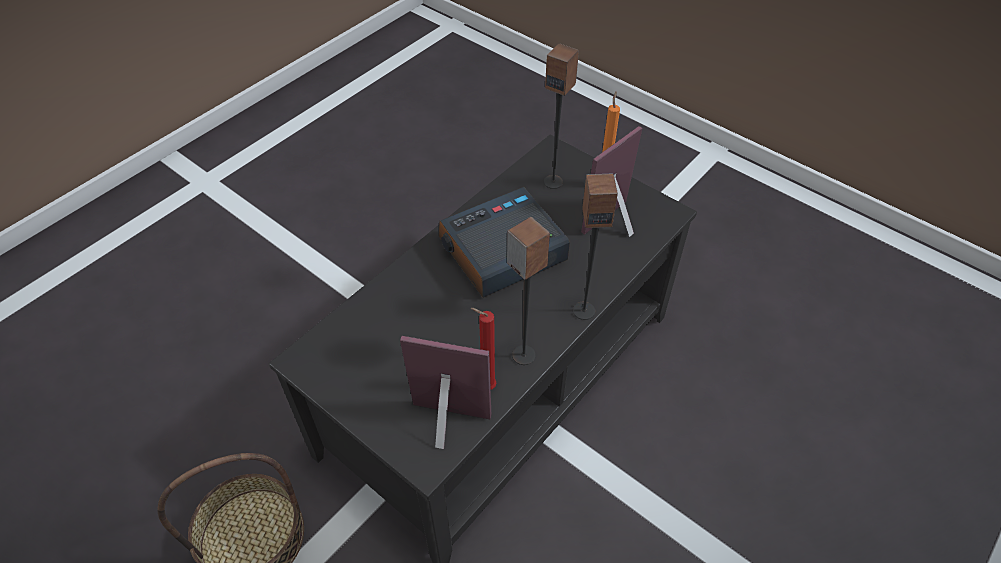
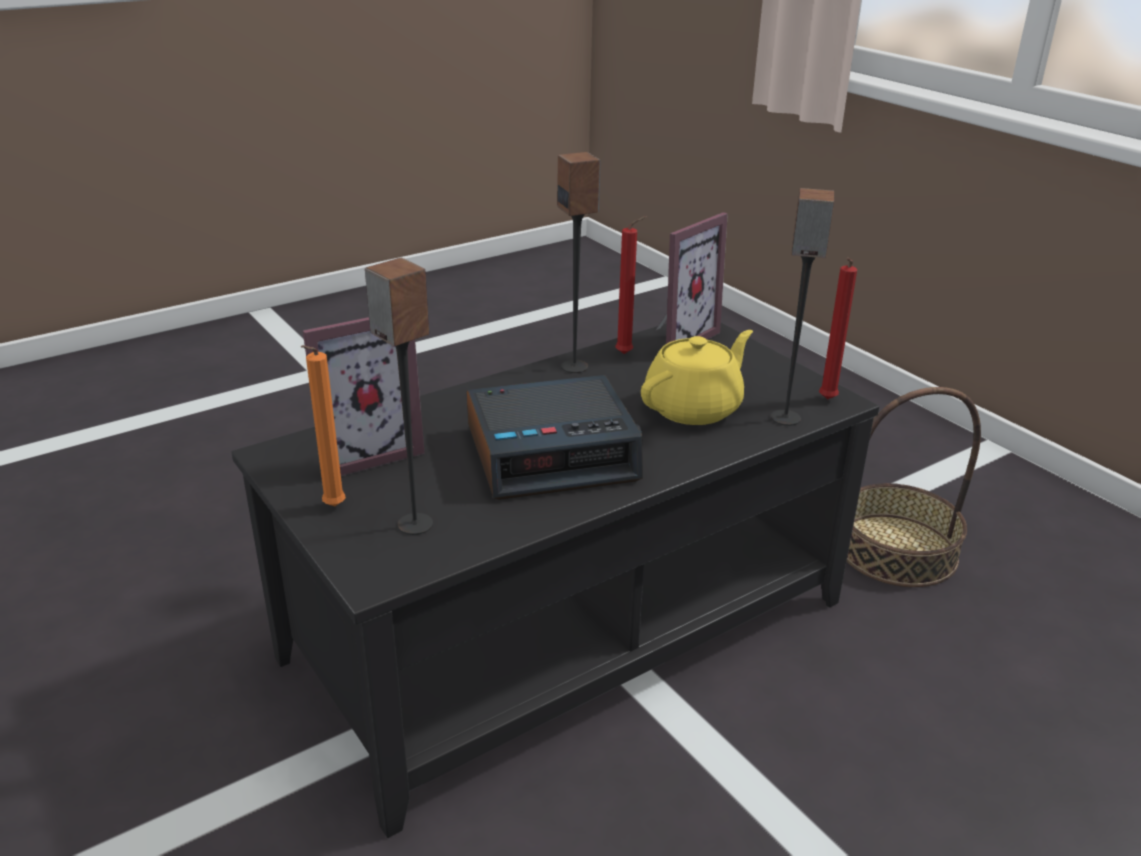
camera: 165 degrees left, 20 degrees down
picture frame [400,336,491,449] -> picture frame turned 75 degrees counterclockwise [655,212,728,344]
speaker [573,173,618,320] -> speaker moved to [771,188,834,426]
none -> yellow teapot [641,330,753,425]
none -> red candle [819,258,857,399]

